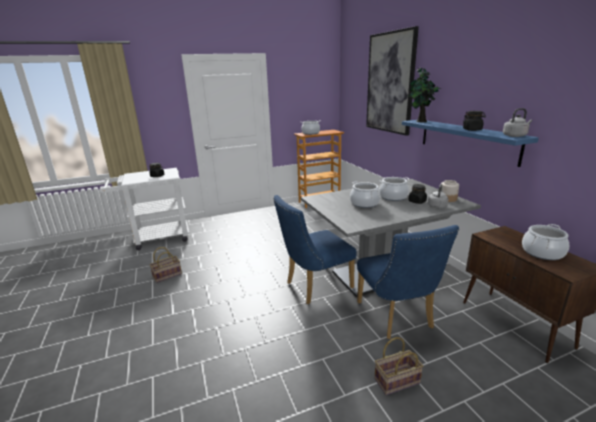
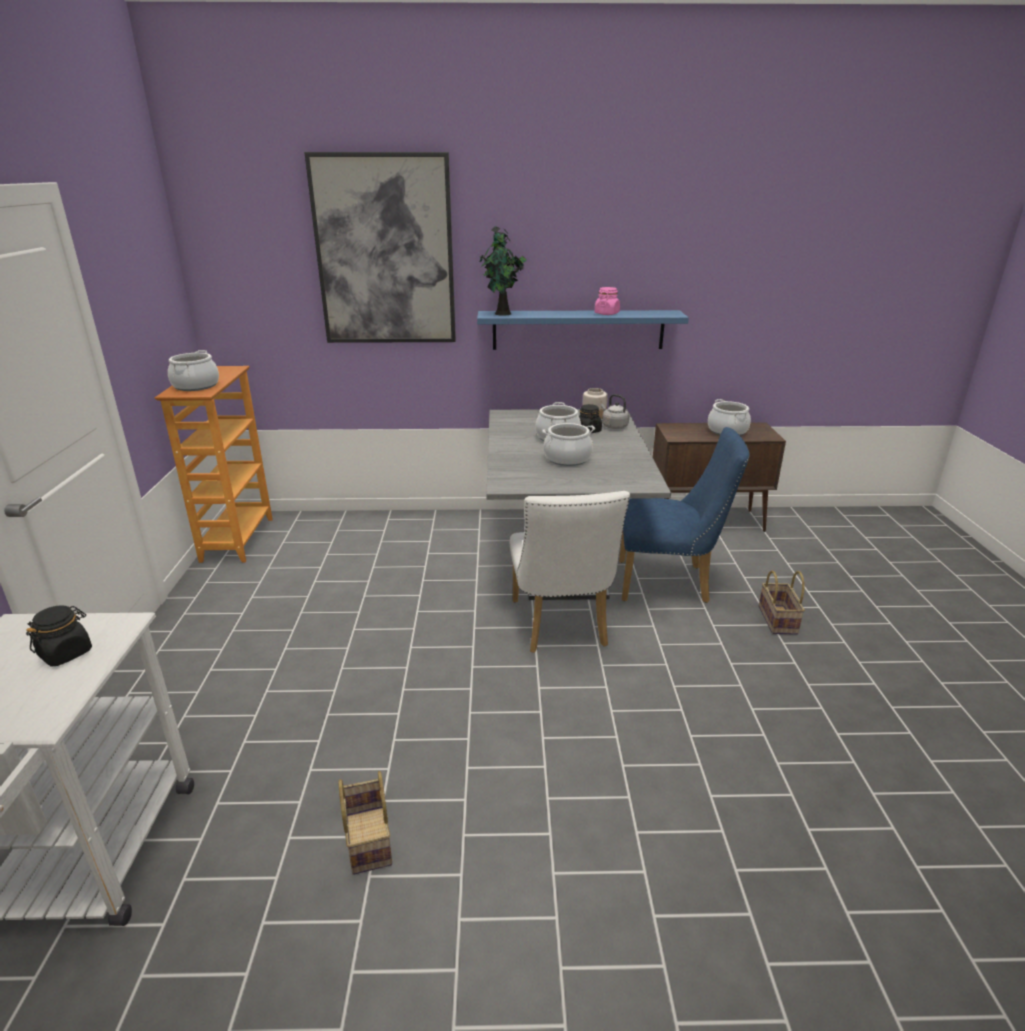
camera: 70 degrees left, 5 degrees up
blue chair [273,195,357,304] -> white chair [510,491,630,653]
black jar [462,111,486,131] -> pink jar [595,287,620,315]
grey kettle [503,108,532,137] -> none

